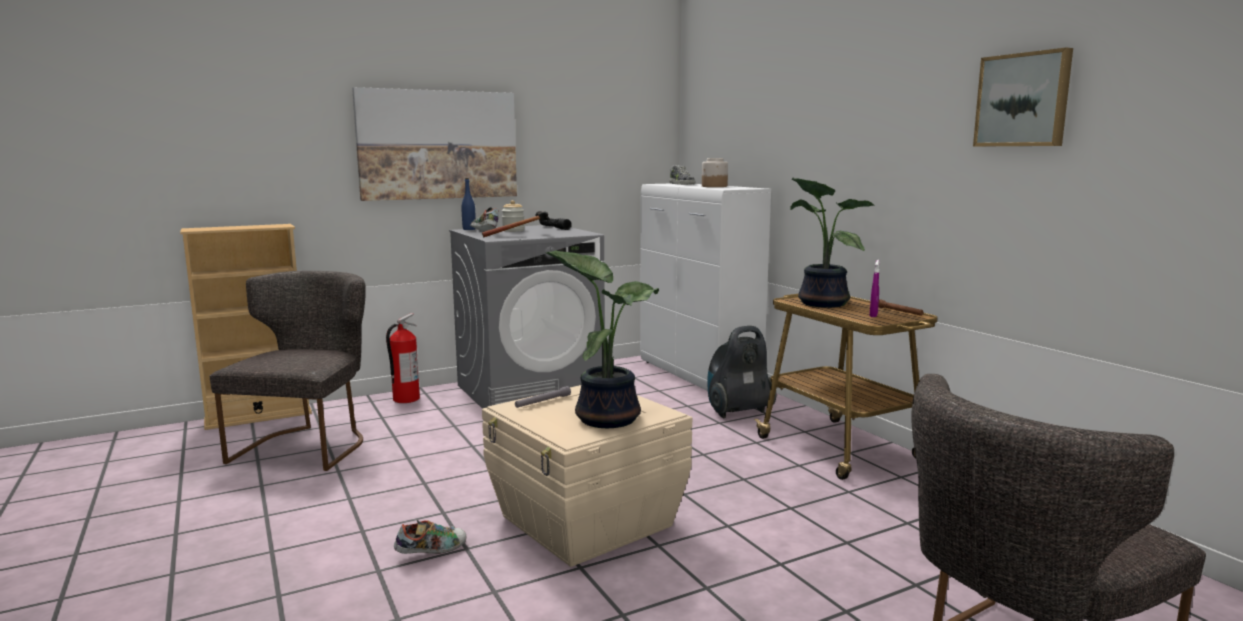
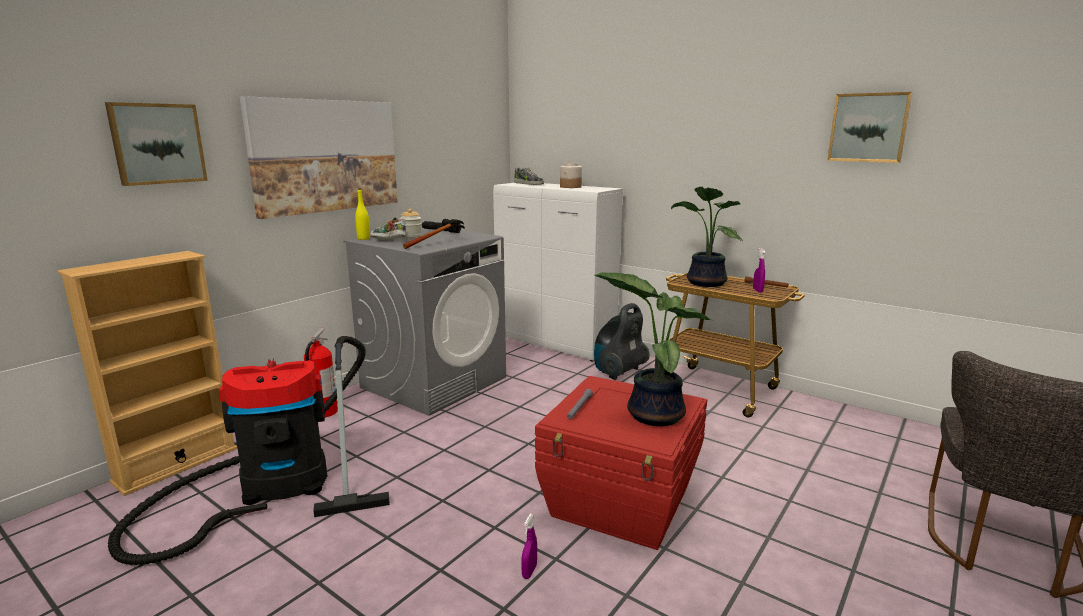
camera: 25 degrees left, 5 degrees up
grey chair [210,271,366,471] -> vacuum cleaner [108,336,390,565]
shoe [394,520,466,554] -> purple spray bottle [521,514,537,579]
blue bottle [462,178,476,230] -> yellow bottle [355,189,370,240]
beige storage box [482,385,692,567] -> red storage box [535,376,707,550]
none -> picture [105,102,208,186]

